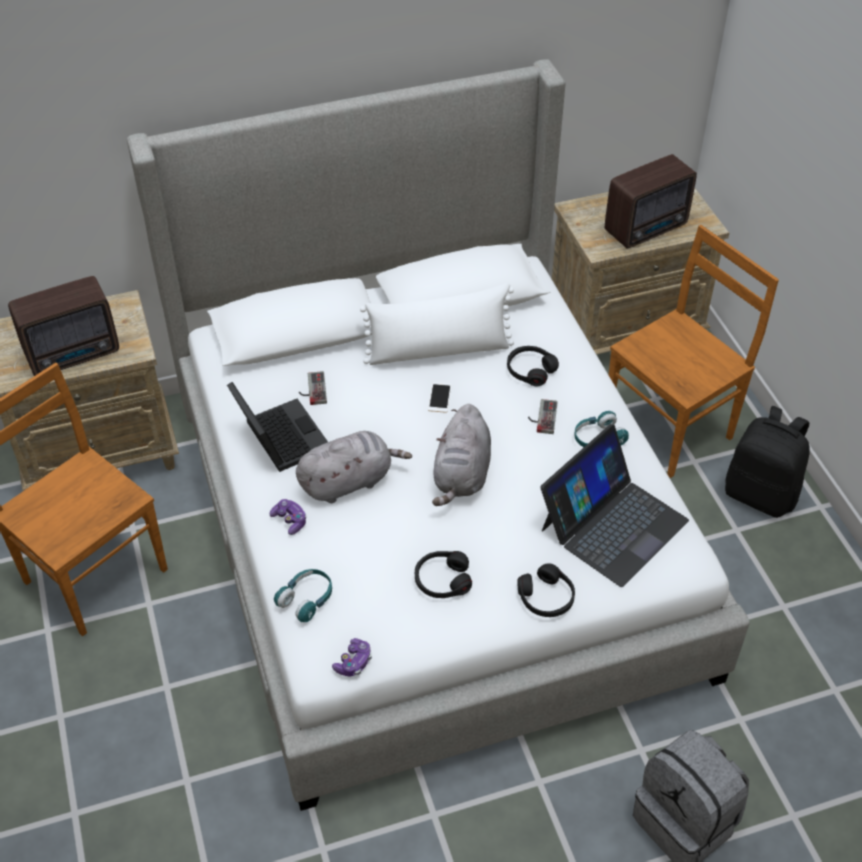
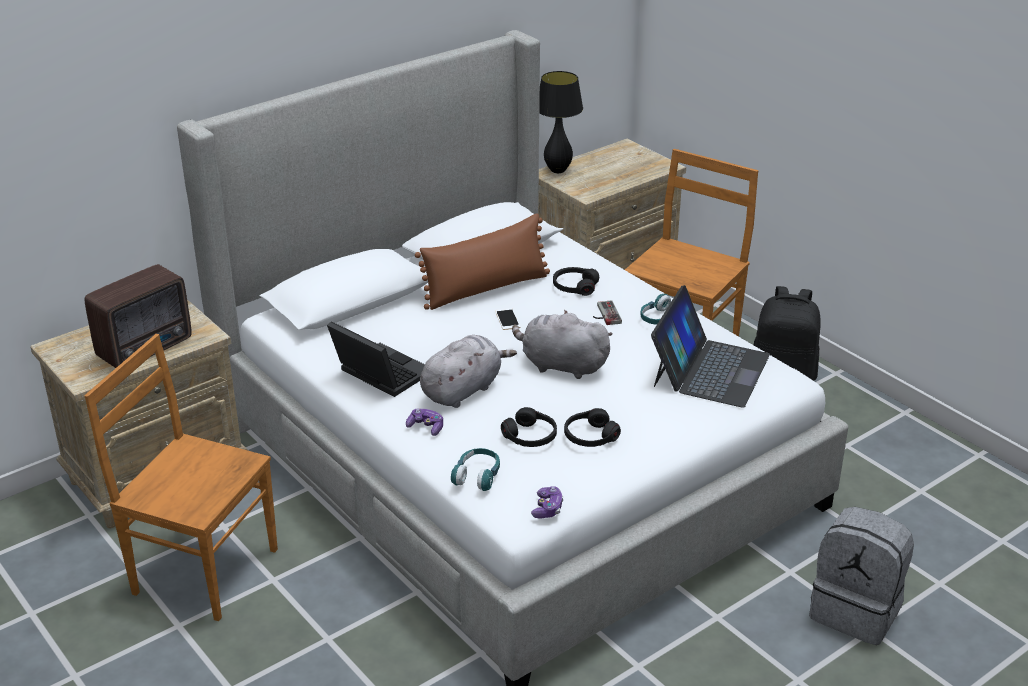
camera: 20 degrees left, 15 degrees down
game controller [299,371,327,405] -> none
white pillow [360,283,514,365] -> brown pillow [415,213,550,310]
grey plush toy [432,404,491,506] -> grey plush toy turned 120 degrees clockwise [512,310,613,379]
black headphones [518,563,575,617] -> black headphones moved to [501,407,557,447]
radio [605,154,697,249] -> none
none -> black table lamp [539,71,583,173]

